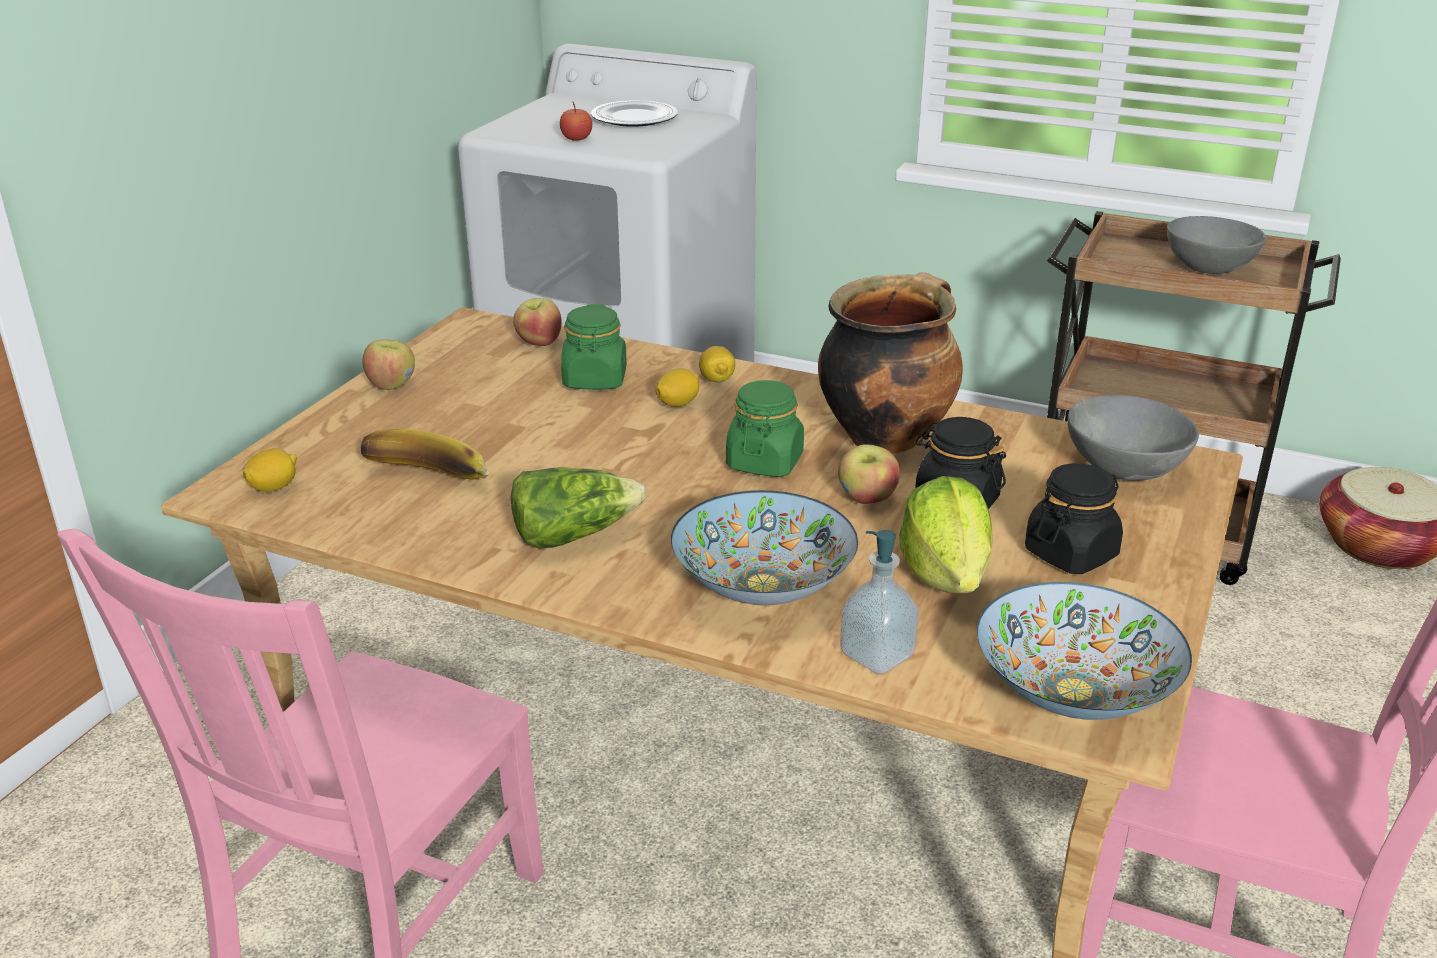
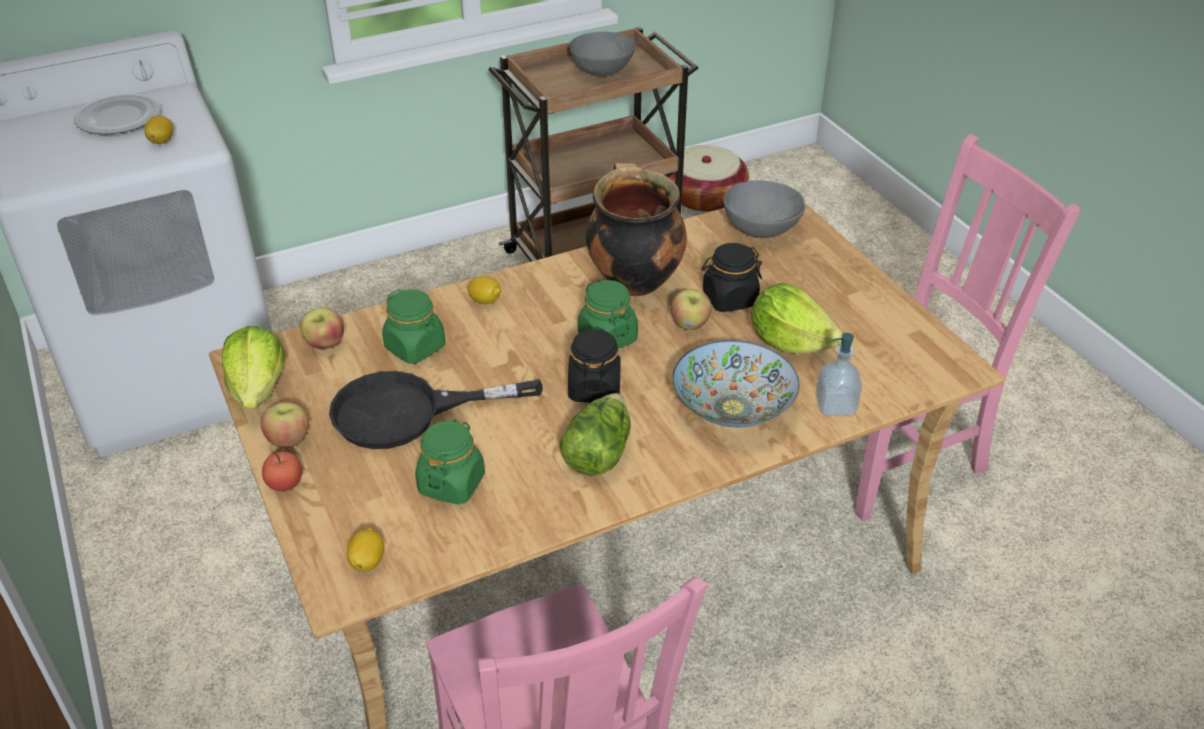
camera: 50 degrees left, 10 degrees up
banana [361,429,491,480] -> green jar [415,419,485,505]
apple [560,102,592,141] -> apple moved to [262,451,302,491]
lemon [655,368,699,407] -> lemon moved to [144,115,173,144]
bowl [977,582,1192,720] -> none
black jar [1025,463,1123,574] -> black jar moved to [568,328,621,403]
none -> lettuce [222,326,285,409]
none -> black frying pan [329,371,543,449]

